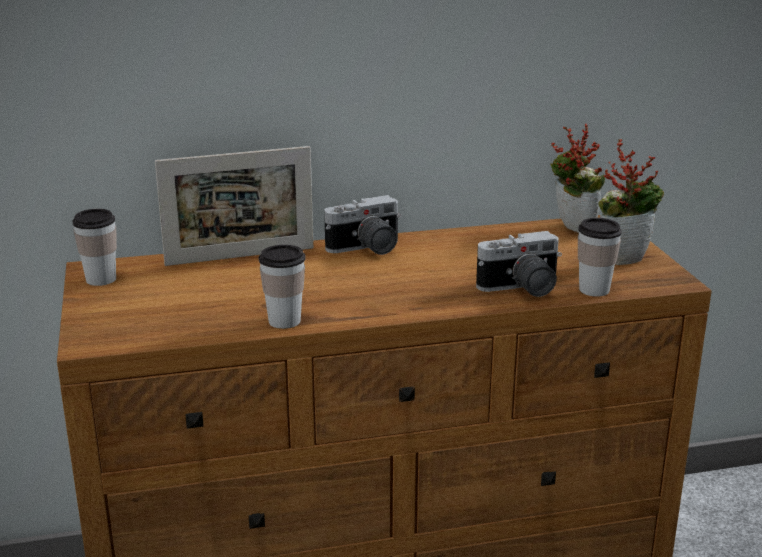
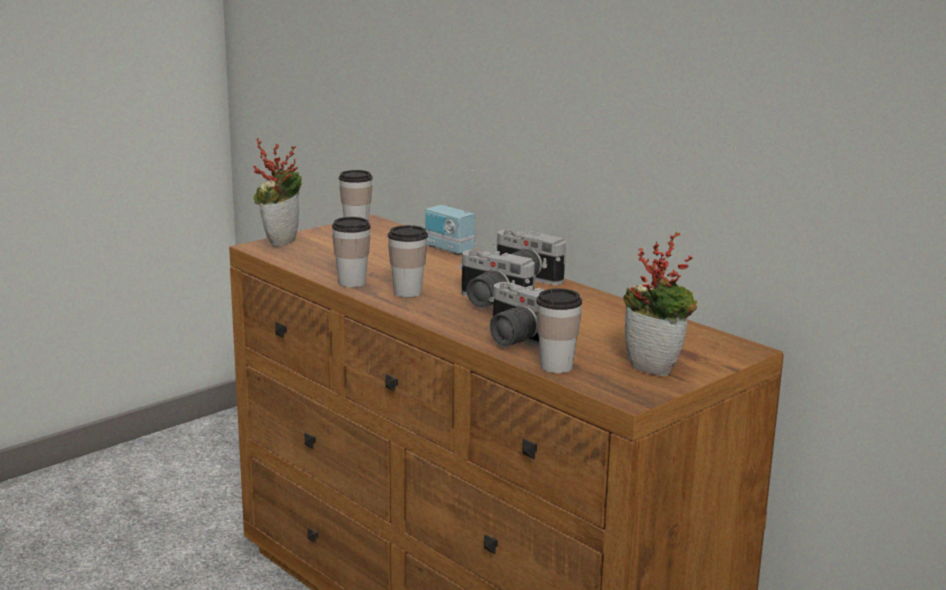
camera: 60 degrees right, 5 degrees down
picture frame [155,146,313,266] -> radio [425,170,475,255]
potted plant [550,124,605,233] -> potted plant moved to [253,138,302,247]
none -> cup [388,225,428,297]
none -> camera [458,250,536,308]

